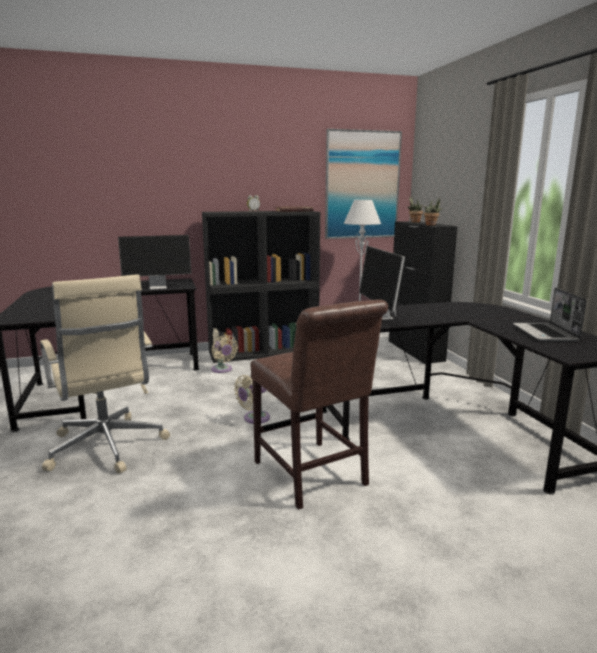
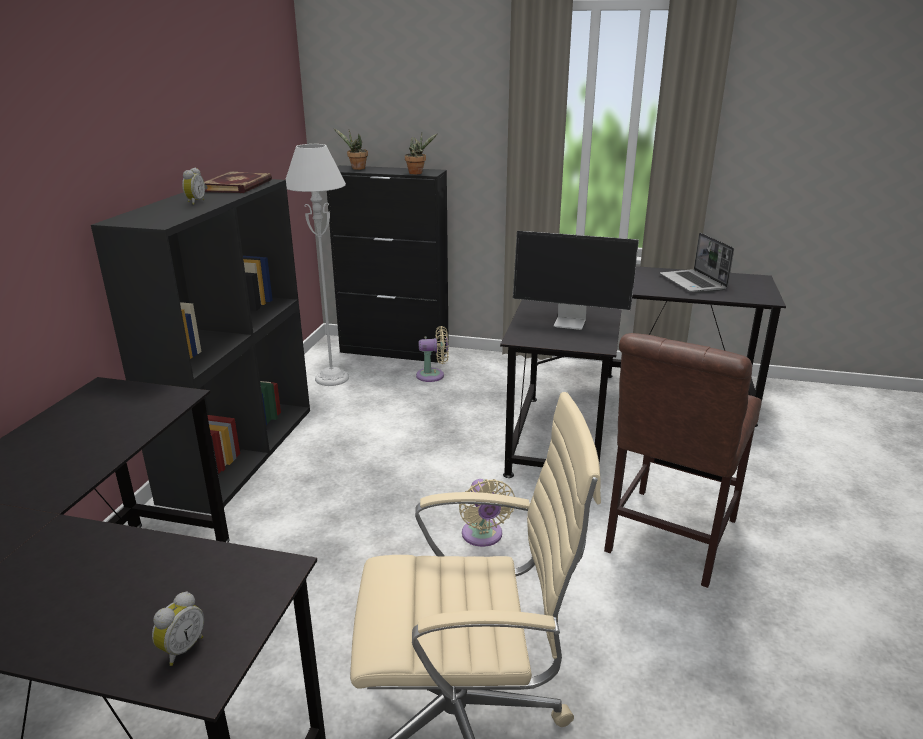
camera: 60 degrees left, 10 degrees up
monitor [118,235,192,290] -> none
beige fan [211,335,238,373] -> beige fan moved to [416,326,449,382]
brown chair [251,299,388,510] -> brown chair turned 120 degrees clockwise [604,333,762,588]
picture [325,129,402,239] -> none
laptop [513,288,587,342] -> laptop turned 45 degrees clockwise [660,233,734,293]
none -> alarm clock [152,591,204,666]

